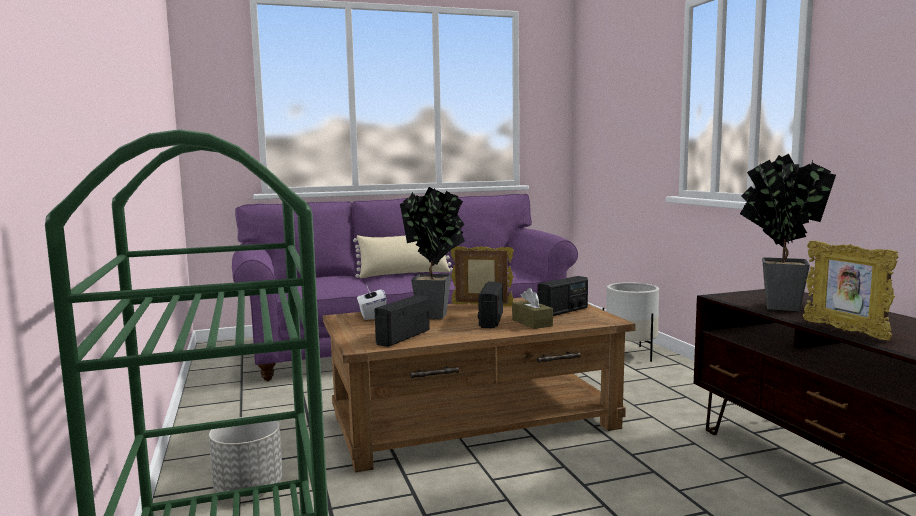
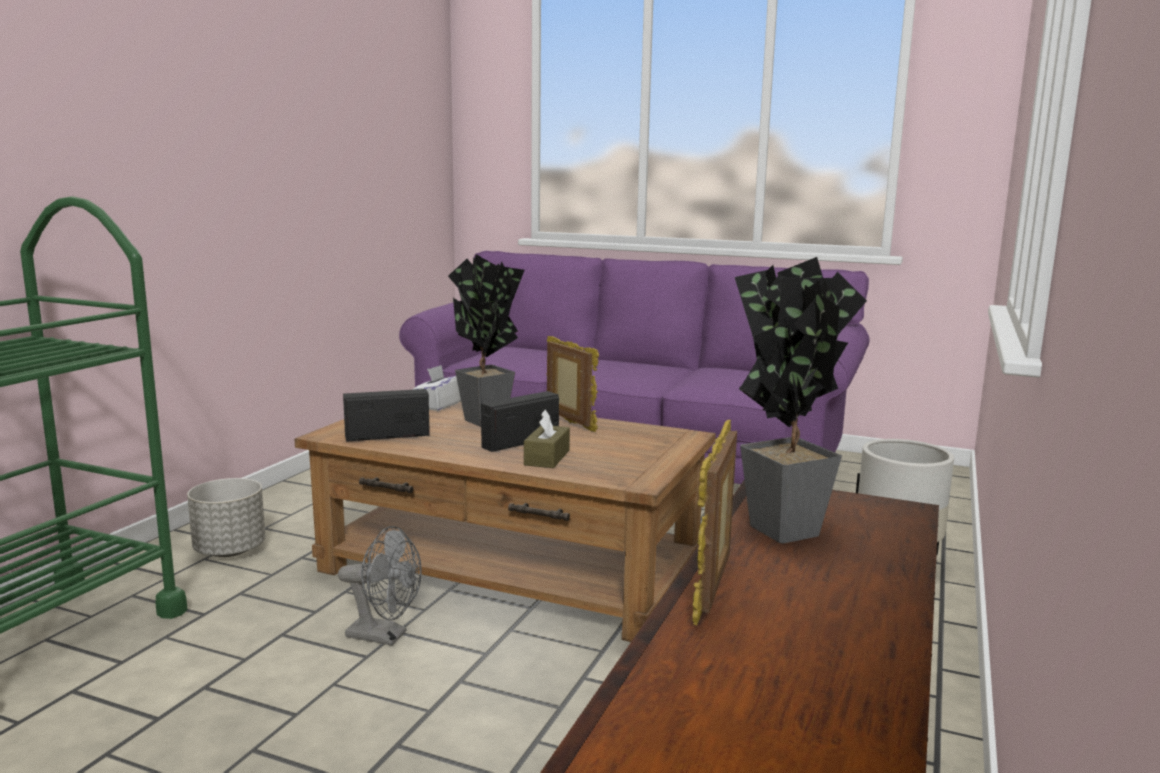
camera: 40 degrees right, 5 degrees up
beige pillow [353,235,453,278] -> none
radio [538,276,588,316] -> none
none -> grey fan [338,526,422,646]

